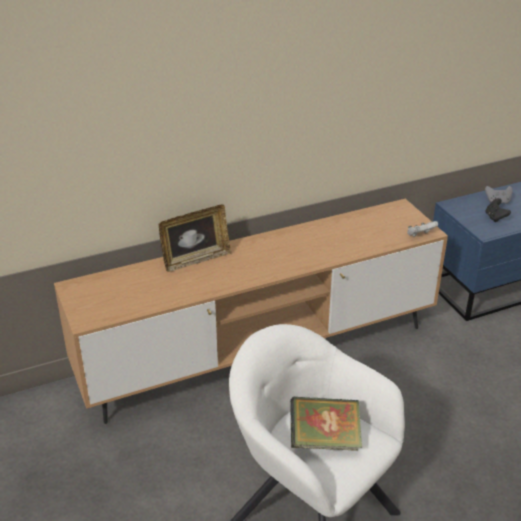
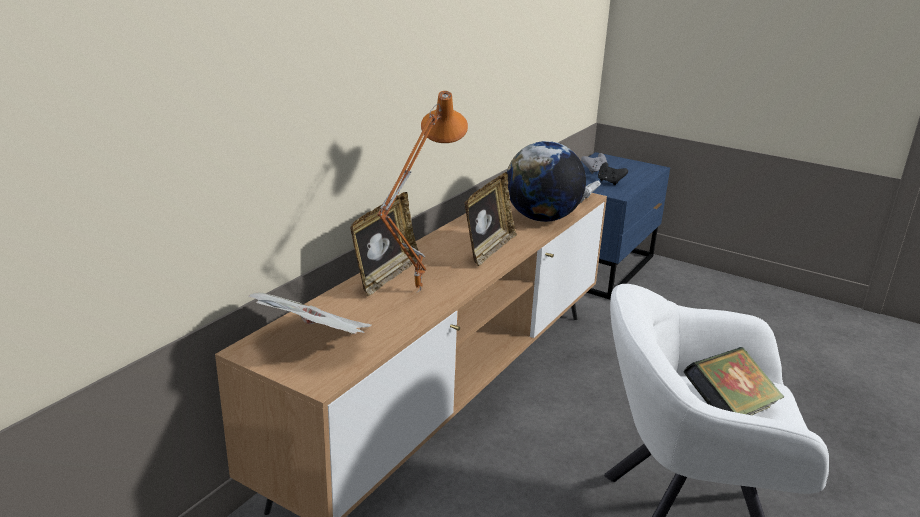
camera: 35 degrees left, 10 degrees down
none -> newspaper [249,292,372,334]
none -> orange table lamp [377,91,468,292]
none -> picture frame [465,172,517,266]
none -> globe [507,141,586,222]

